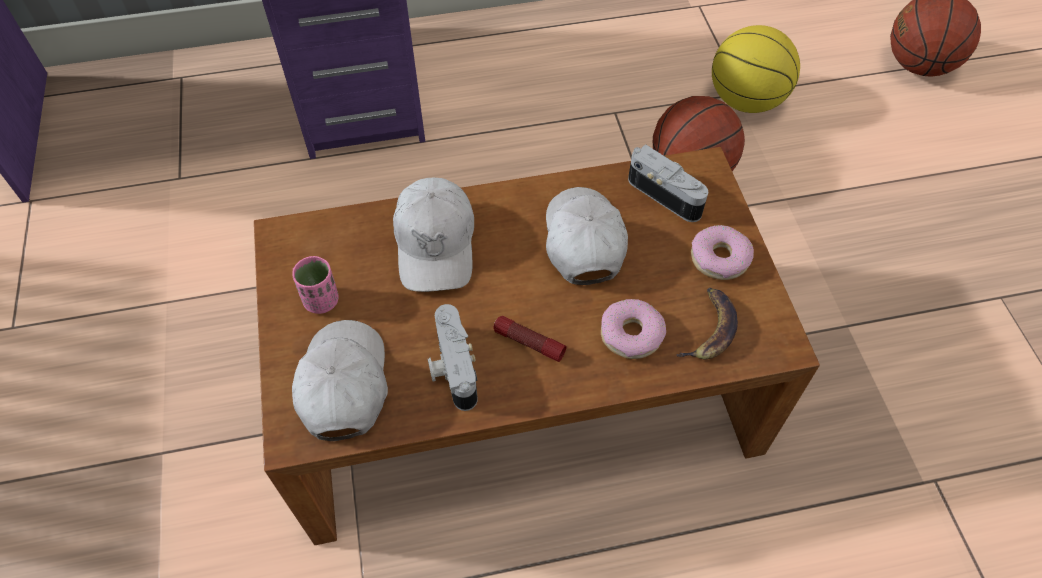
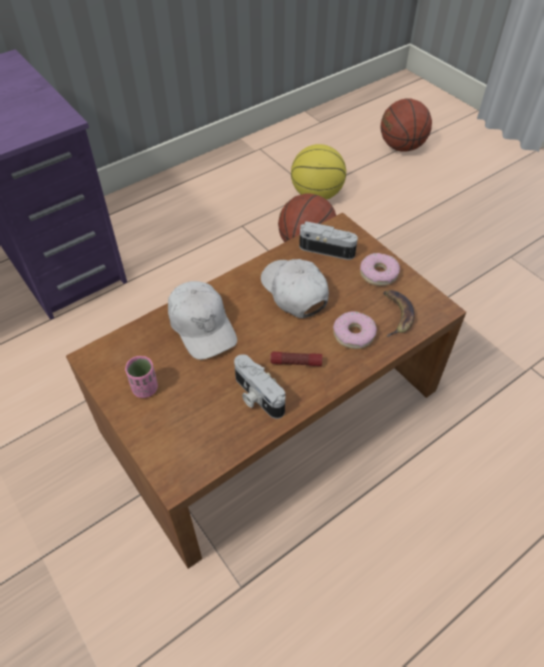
camera: 25 degrees left, 5 degrees down
white cap [292,320,388,441] -> none

